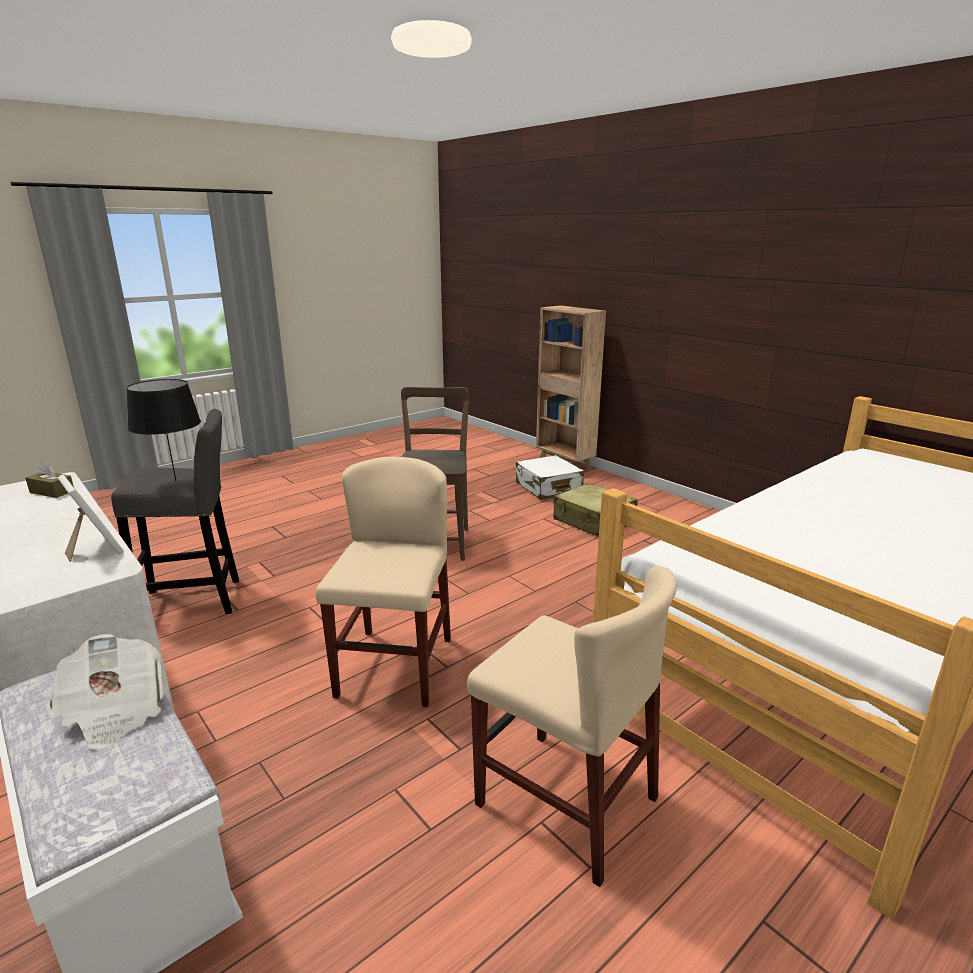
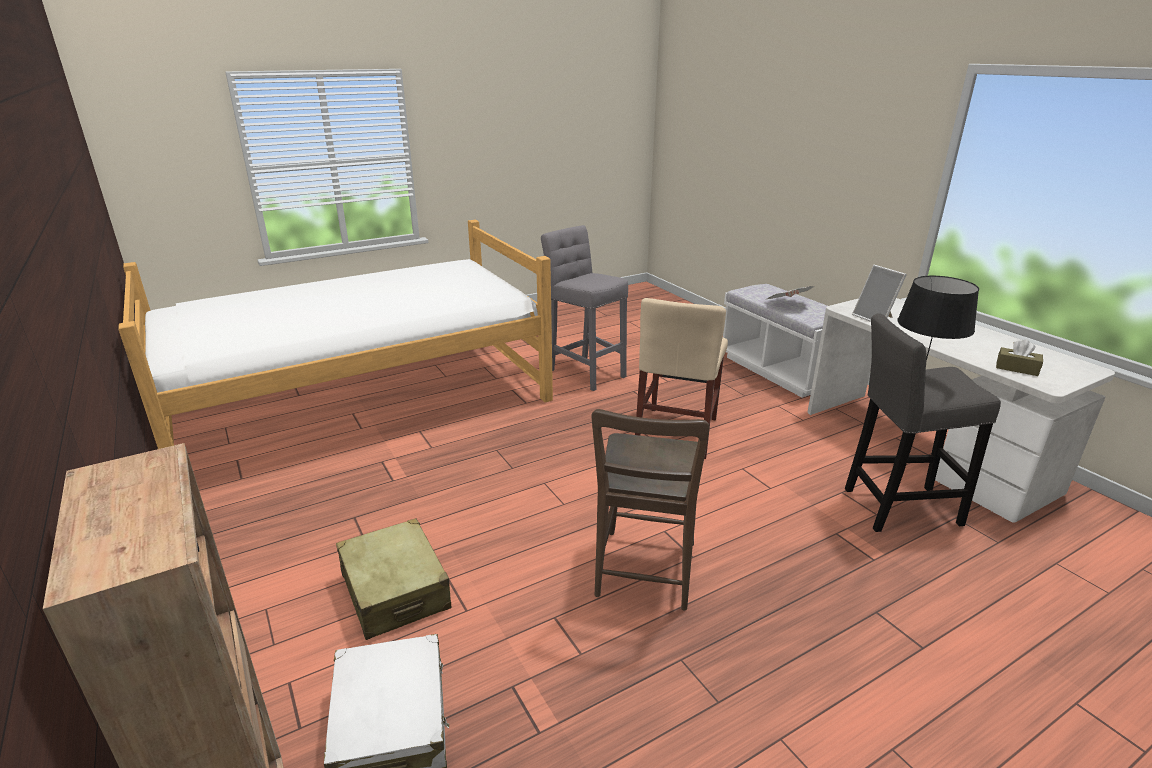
camera: 170 degrees left, 5 degrees up
beige chair [467,566,677,887] -> grey stool [541,225,628,391]

